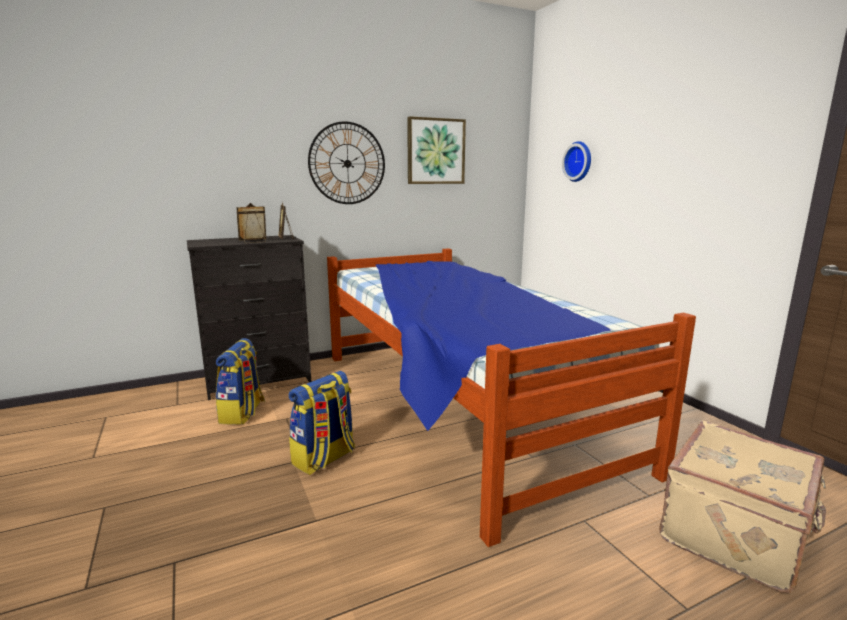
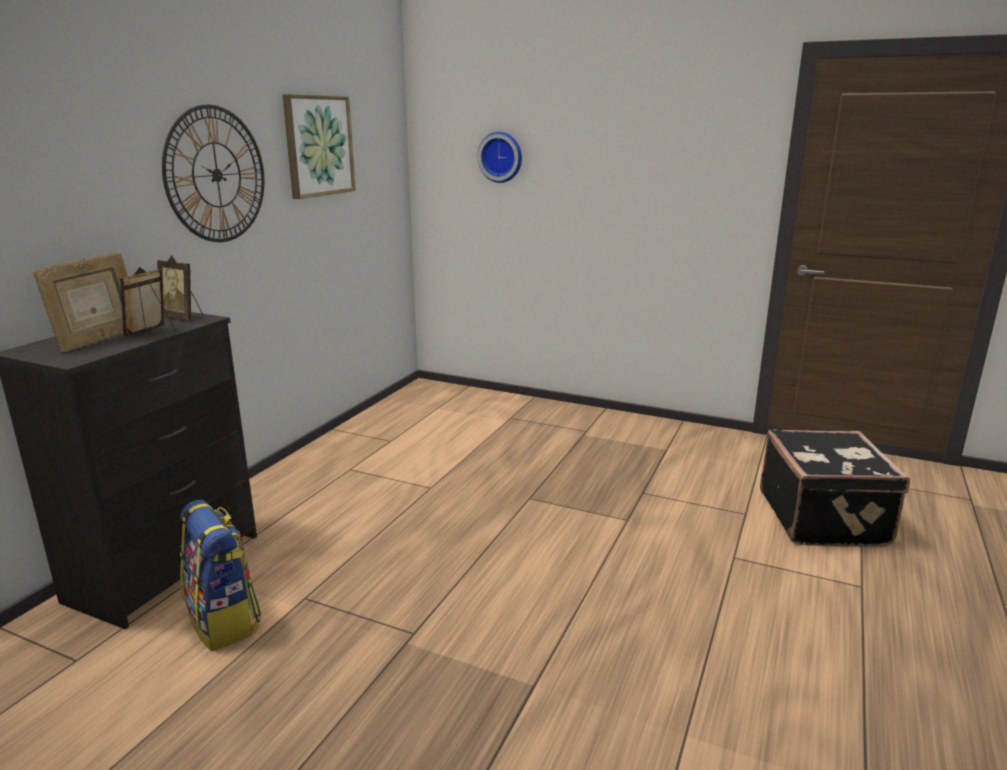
camera: 40 degrees left, 5 degrees up
backpack [289,371,355,475] -> none
bed [327,248,696,547] -> none
beige suitcase [659,421,826,593] -> black suitcase [760,429,910,547]
none -> picture frame [33,252,128,352]

